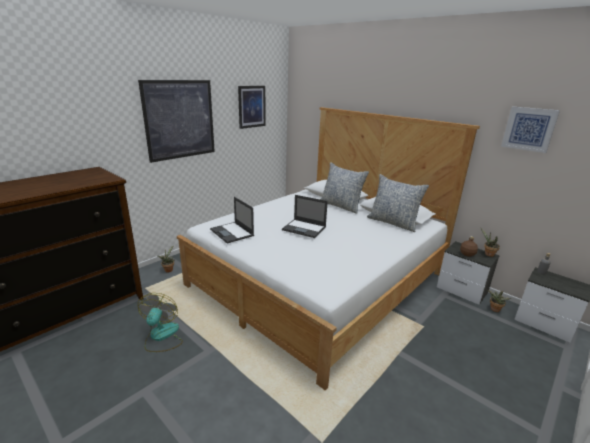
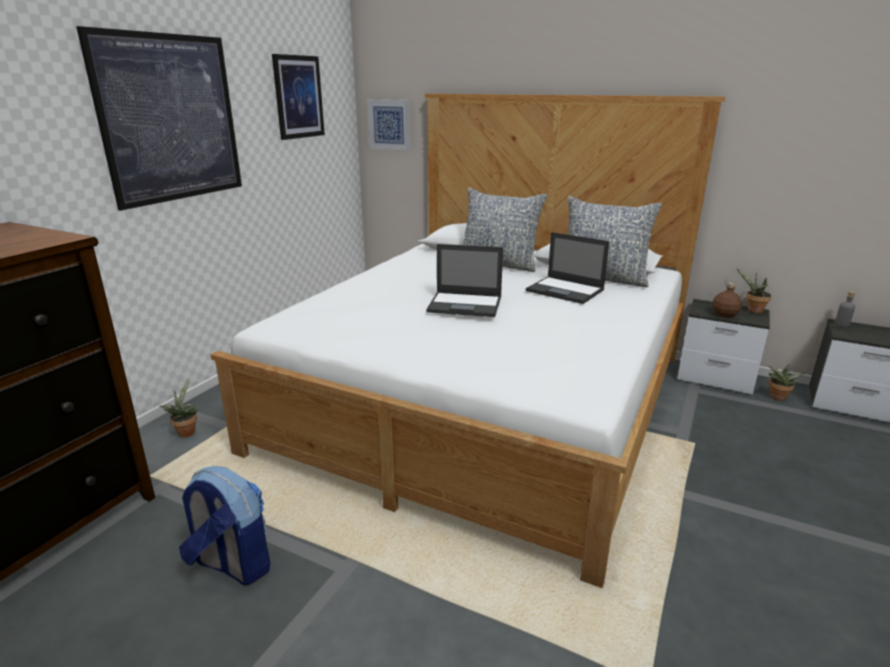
camera: 15 degrees left, 0 degrees up
fan [138,293,183,352] -> backpack [179,466,270,585]
laptop [210,197,254,244] -> laptop moved to [526,232,609,304]
picture [501,106,560,153] -> picture moved to [367,99,411,151]

